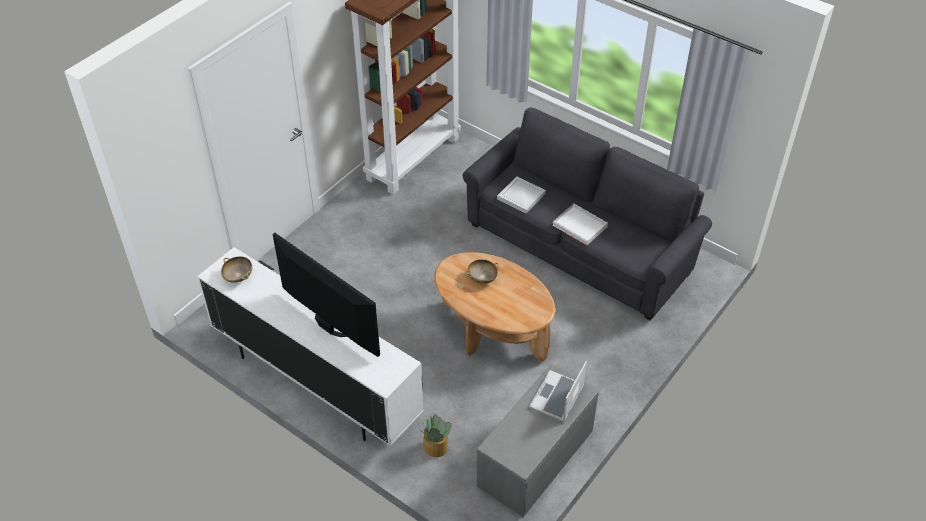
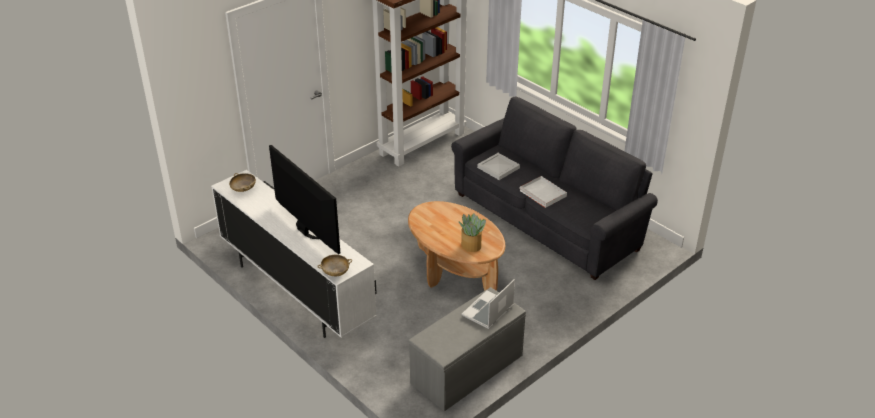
camera: 10 degrees right, 10 degrees down
potted plant [420,414,452,457] -> potted plant moved to [459,213,486,252]
beige bowl [466,259,499,284] -> beige bowl moved to [317,255,352,276]

